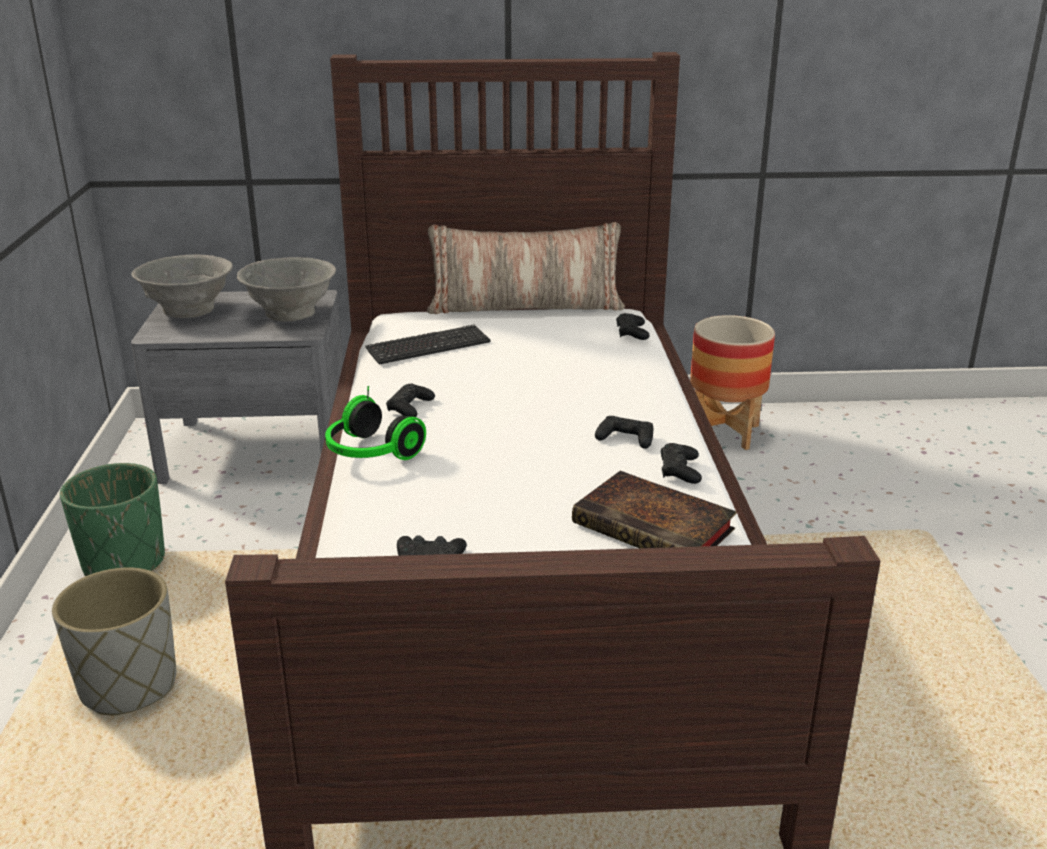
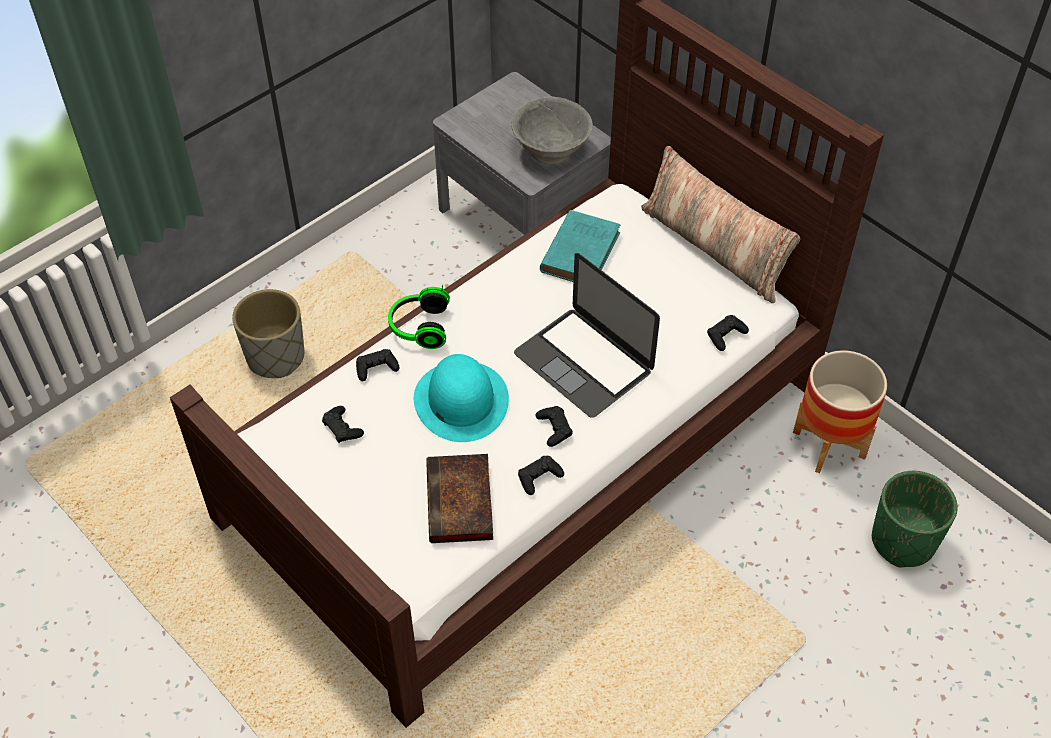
camera: 50 degrees right, 25 degrees up
green planter [60,463,165,576] -> green planter moved to [872,471,958,568]
grey bowl [131,254,233,318] -> none
keyboard [365,324,490,364] -> turquoise book [540,210,620,282]
black game controller [386,384,435,417] -> black game controller moved to [356,349,400,381]
none -> turquoise hat [414,354,509,442]
none -> laptop [514,253,660,418]

